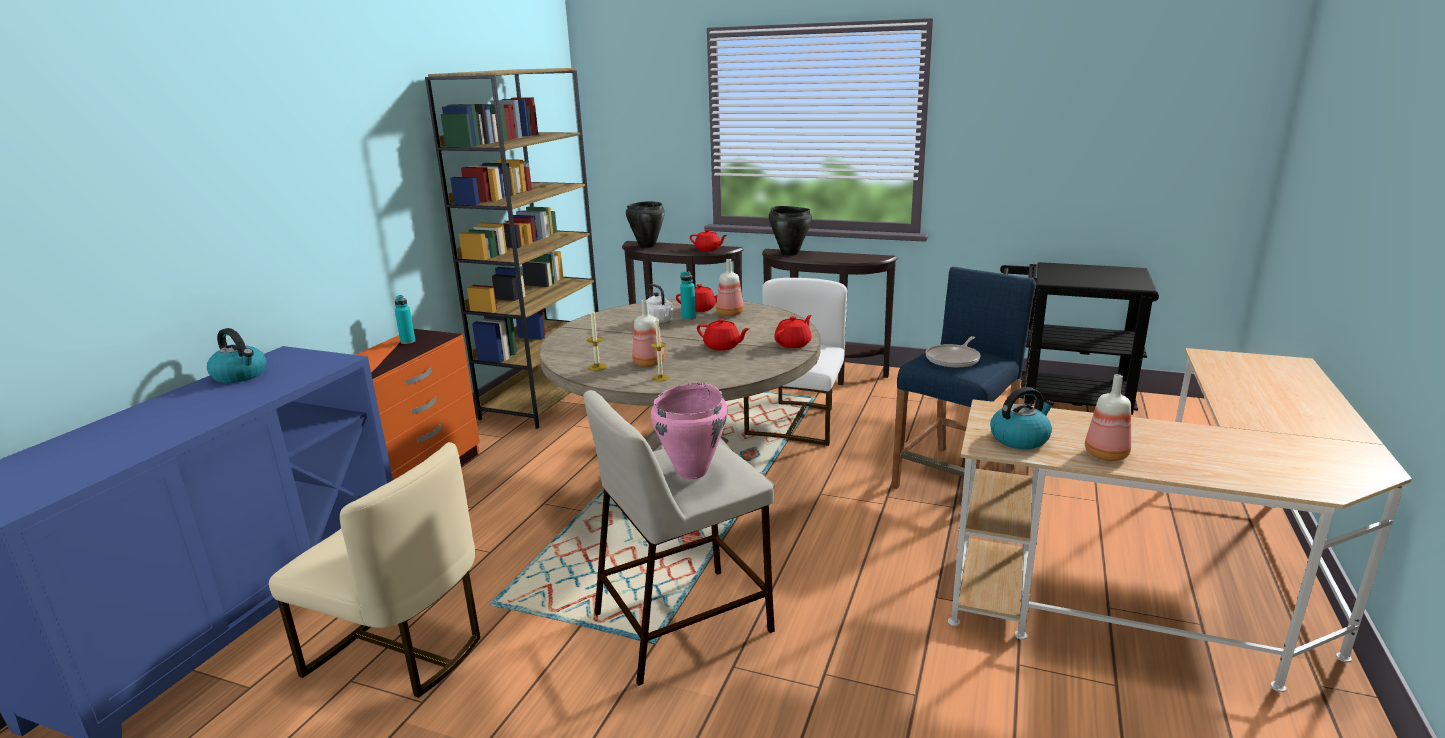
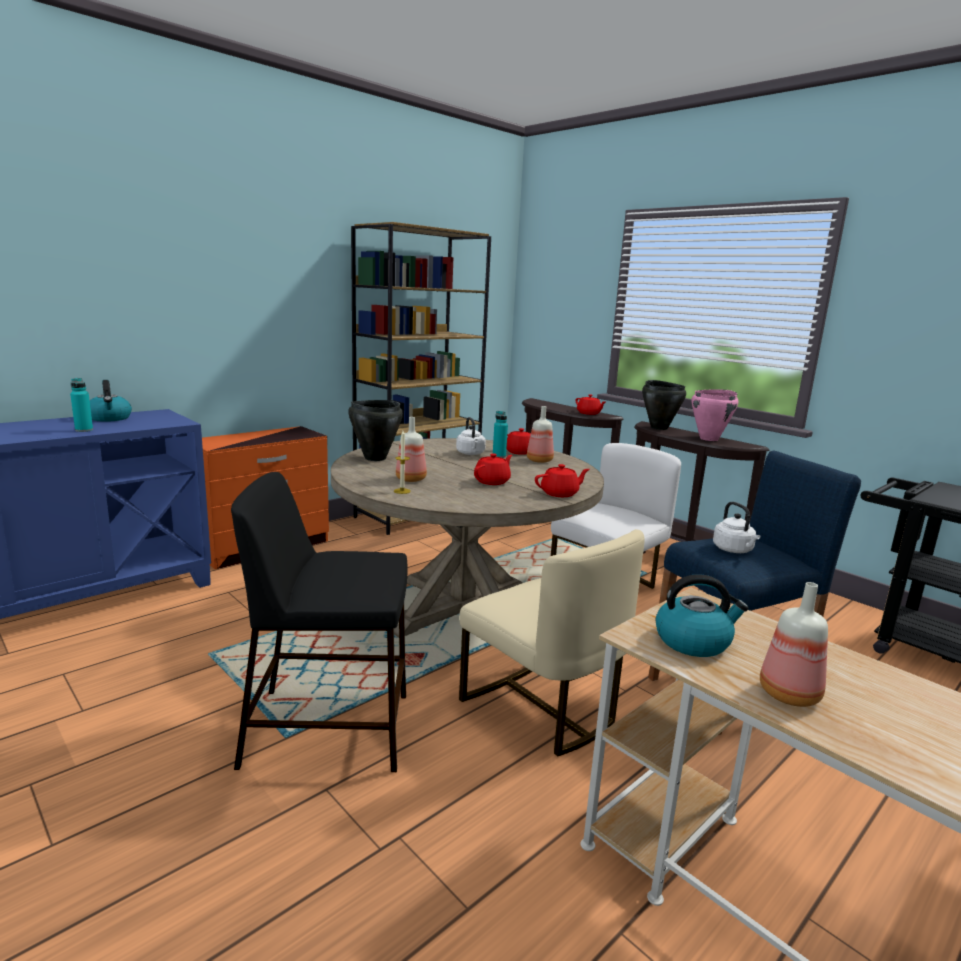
camera: 25 degrees right, 5 degrees down
beige chair [269,442,480,698] -> beige chair moved to [459,529,645,756]
turquoise bottle [395,295,416,344] -> turquoise bottle moved to [70,378,93,432]
beige stool [583,390,775,686] -> black stool [231,472,408,772]
candle [587,309,607,371] -> none
black cooking pot [626,201,665,248] -> black cooking pot moved to [348,400,403,461]
pink cooking pot [651,383,728,479] -> pink cooking pot moved to [692,389,738,441]
red teapot [697,319,749,351] -> red teapot turned 105 degrees counterclockwise [474,453,512,485]
frying pan [926,336,981,368] -> white kettle [713,502,760,553]

